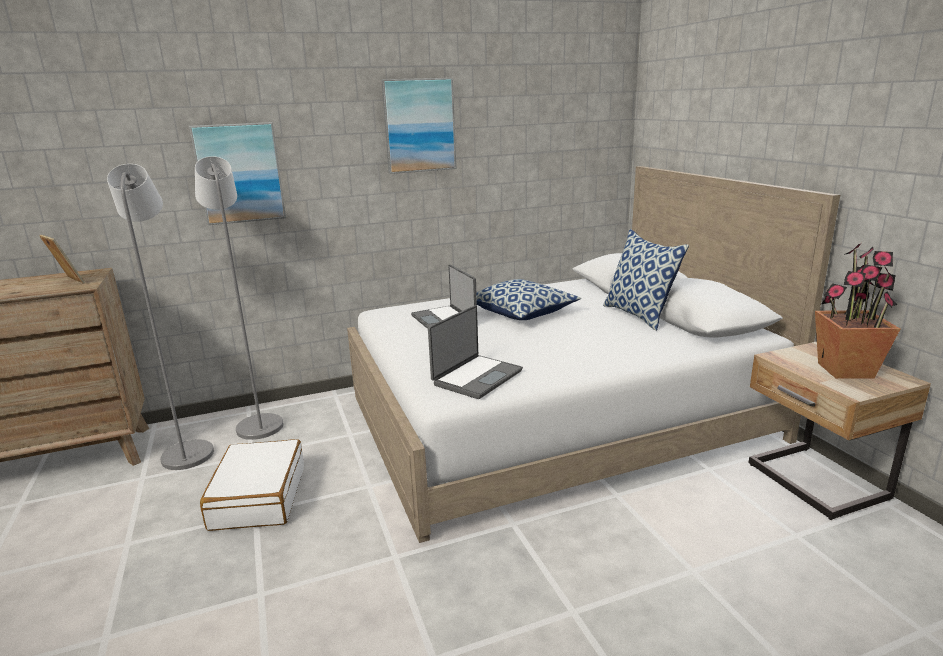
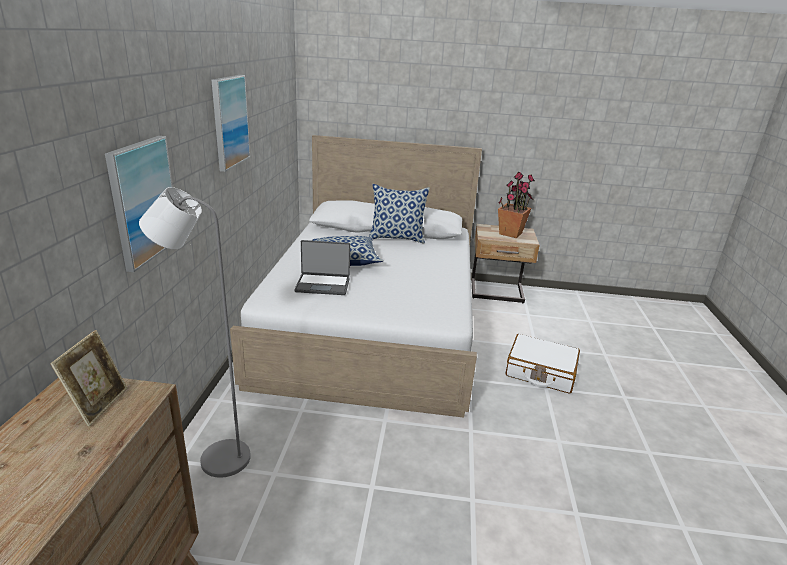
camera: 65 degrees left, 5 degrees up
picture frame [39,235,85,284] -> picture frame turned 120 degrees clockwise [51,330,127,427]
grey floor lamp [107,164,214,470] -> none
white suitcase [200,439,304,531] -> white suitcase moved to [505,334,580,394]
laptop [428,305,523,399] -> none

